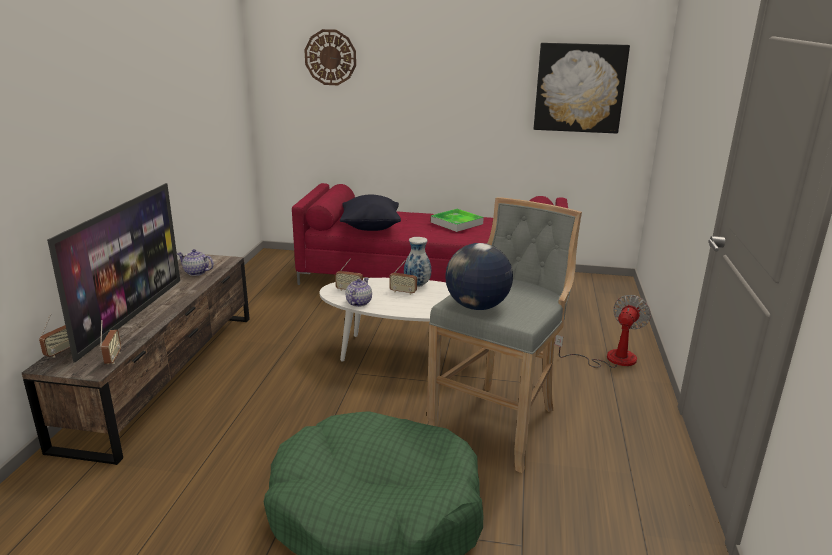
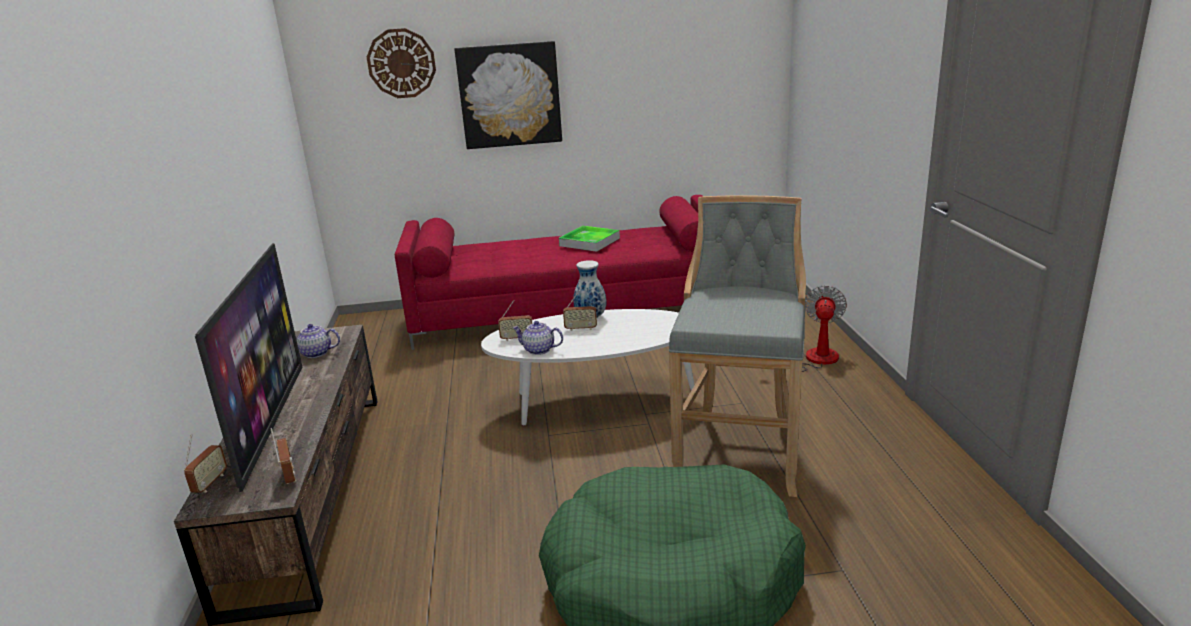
camera: 15 degrees left, 0 degrees up
black pillow [340,195,401,231] -> none
teapot [346,277,372,307] -> teapot turned 75 degrees counterclockwise [512,321,563,355]
globe [445,243,513,310] -> none
picture [534,43,630,134] -> picture moved to [455,41,562,149]

